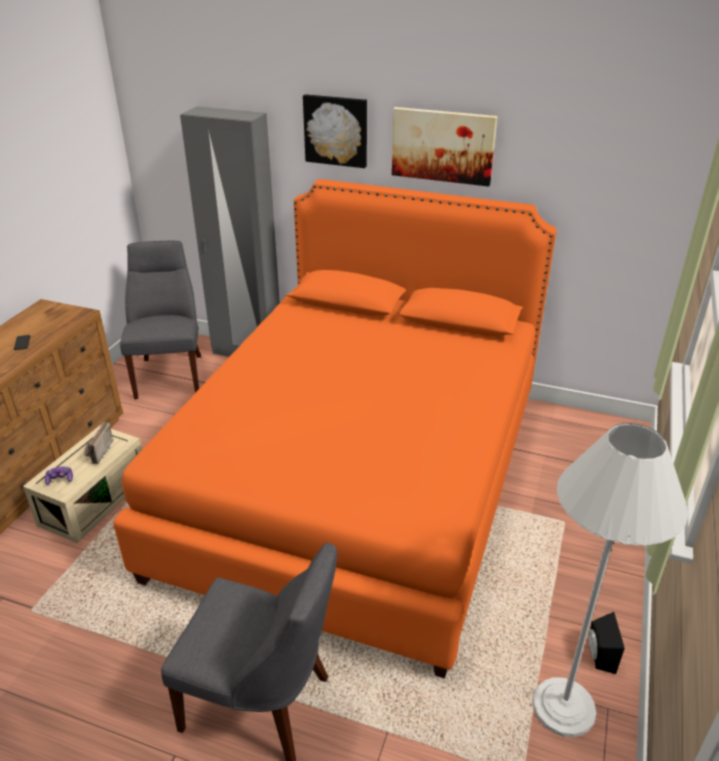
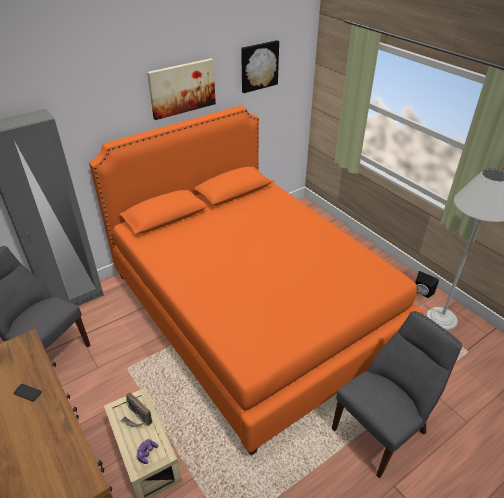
camera: 55 degrees left, 5 degrees up
picture [303,94,367,168] -> picture moved to [241,40,279,93]

